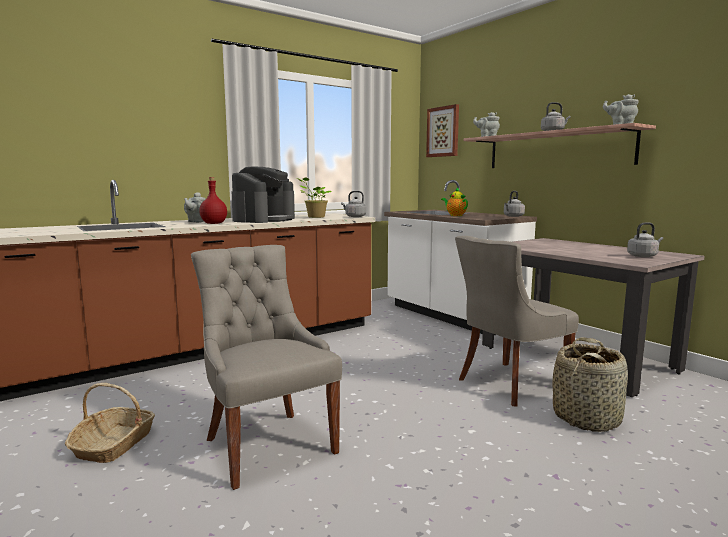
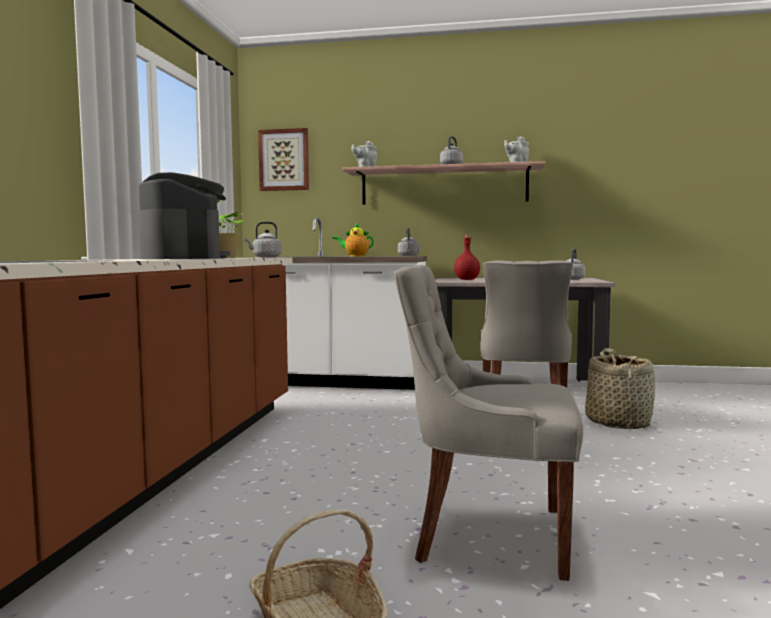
camera: 45 degrees left, 5 degrees down
grey teapot [184,192,206,223] -> none
red bottle [199,177,227,224] -> red bottle moved to [454,234,480,280]

